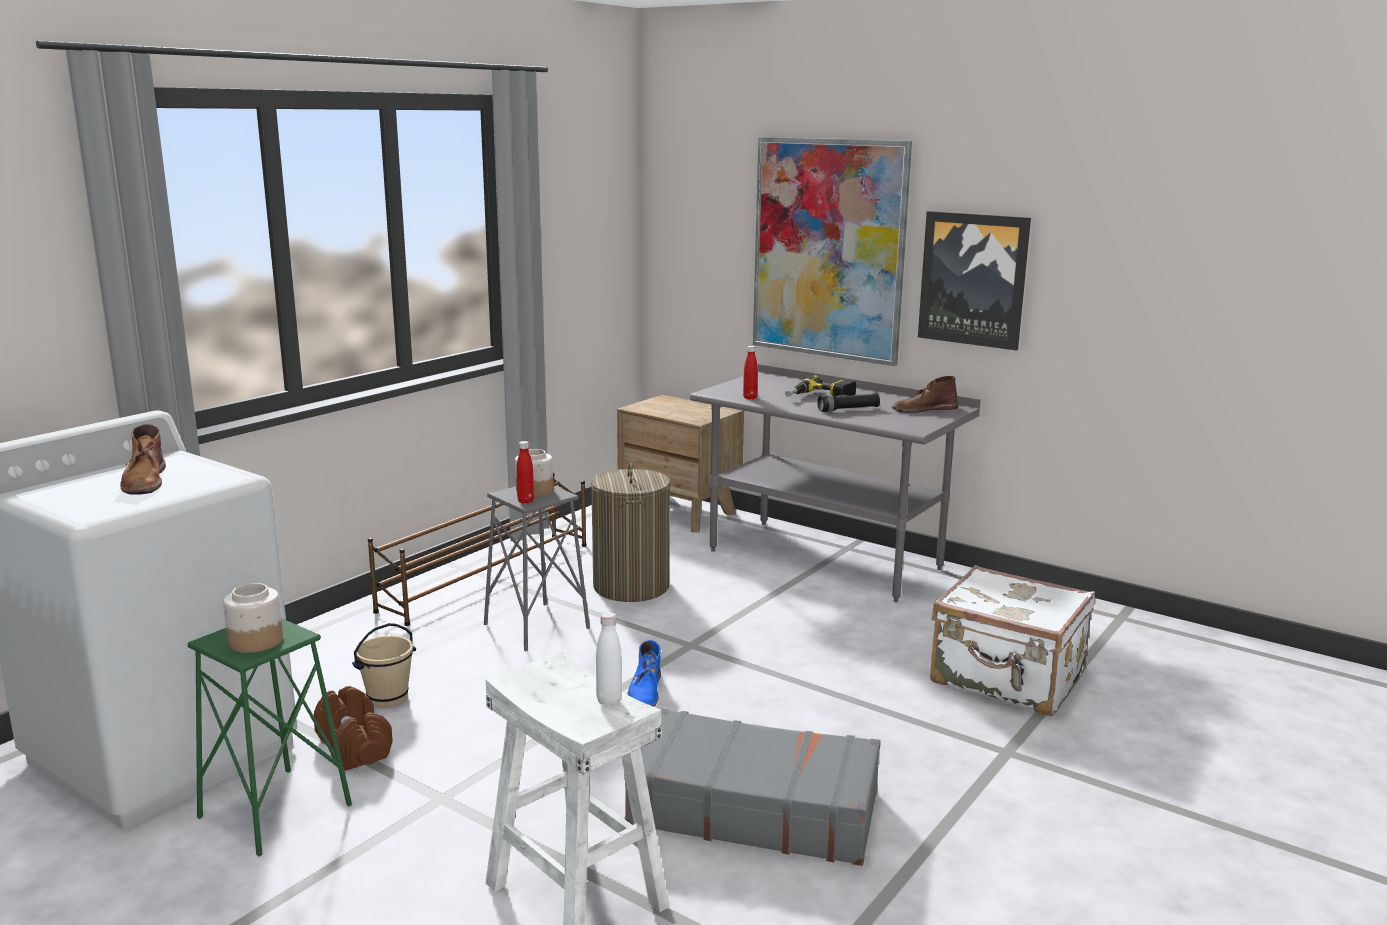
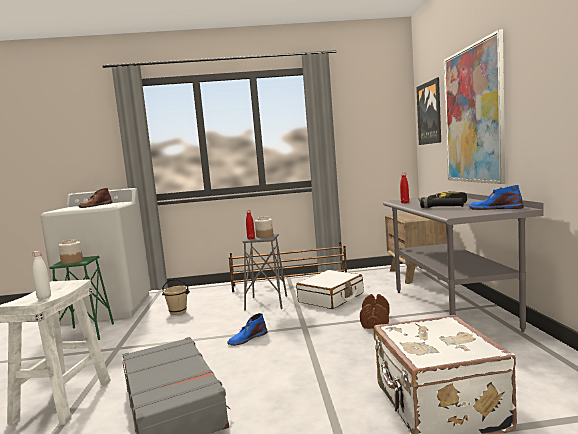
camera: 50 degrees right, 10 degrees down
brown dumbbell [314,686,393,771] -> brown dumbbell moved to [360,294,390,329]
laundry basket [591,463,670,602] -> white suitcase [296,270,363,309]
brown boot [892,376,958,413] -> blue boot [469,185,524,210]
picture [918,211,1031,350] -> picture moved to [416,77,441,145]

